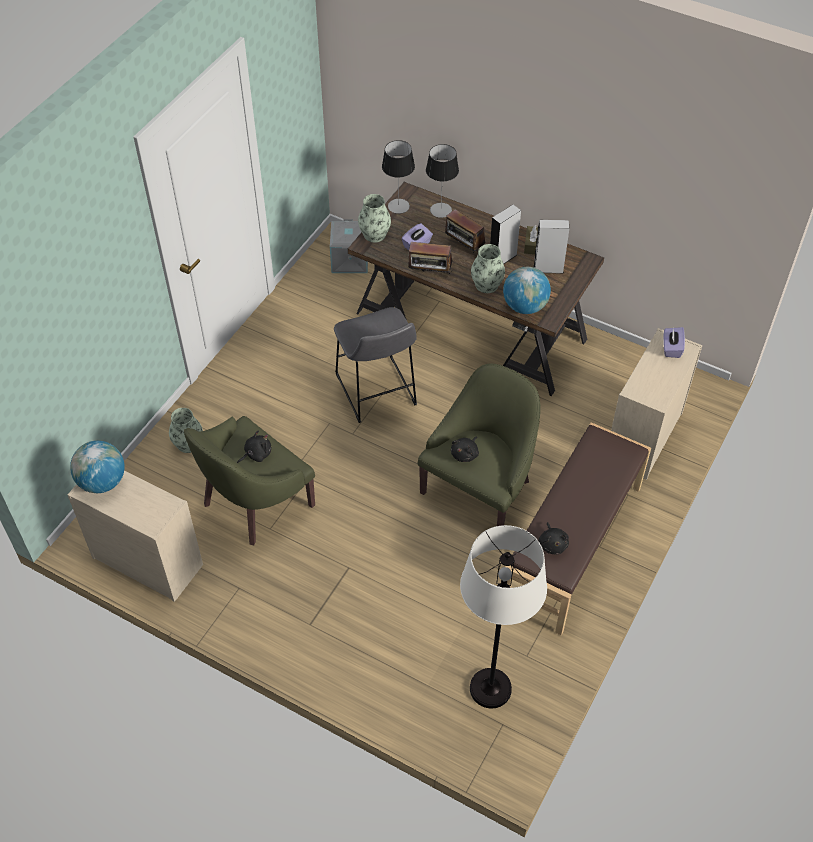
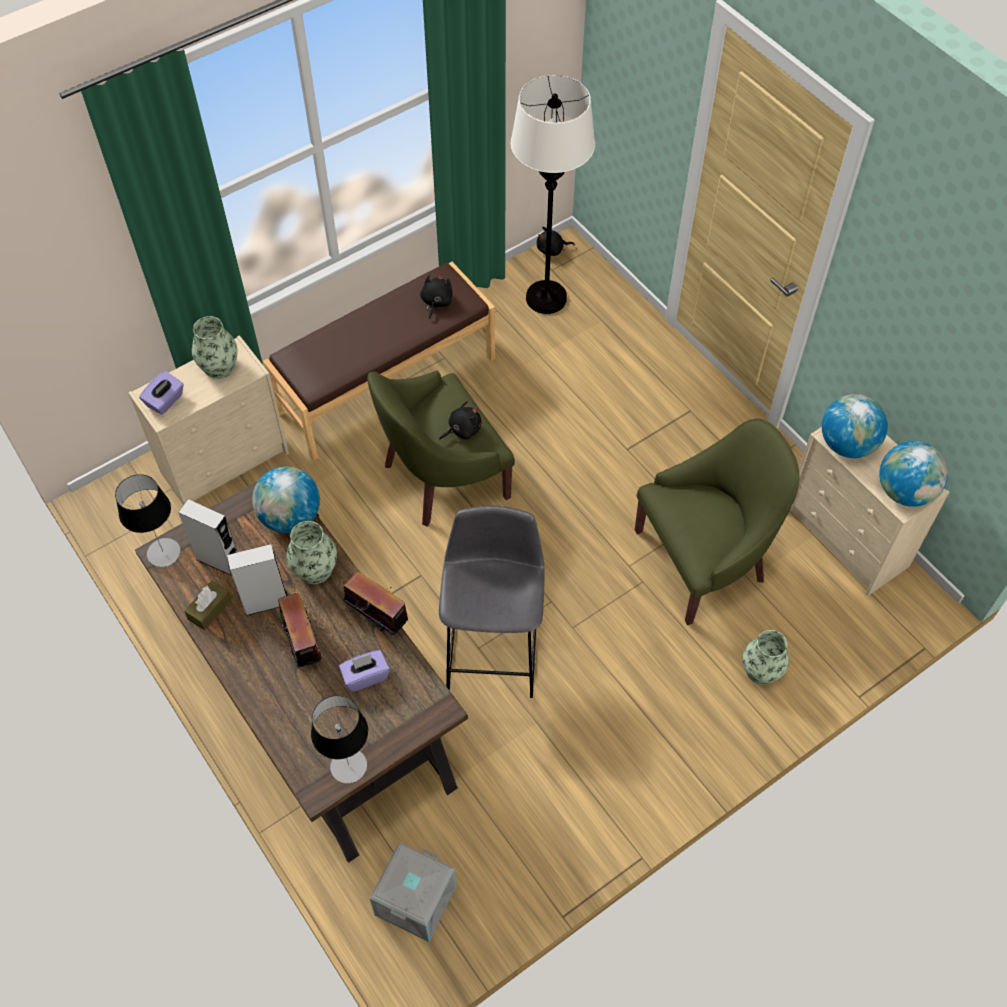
camera: 155 degrees left, 5 degrees up
black plush toy [237,430,271,463] -> black plush toy moved to [537,227,575,256]
vase [358,194,391,243] -> vase moved to [192,316,238,379]
table lamp [426,144,459,218] -> table lamp moved to [115,474,180,567]
none -> globe [822,394,888,458]

